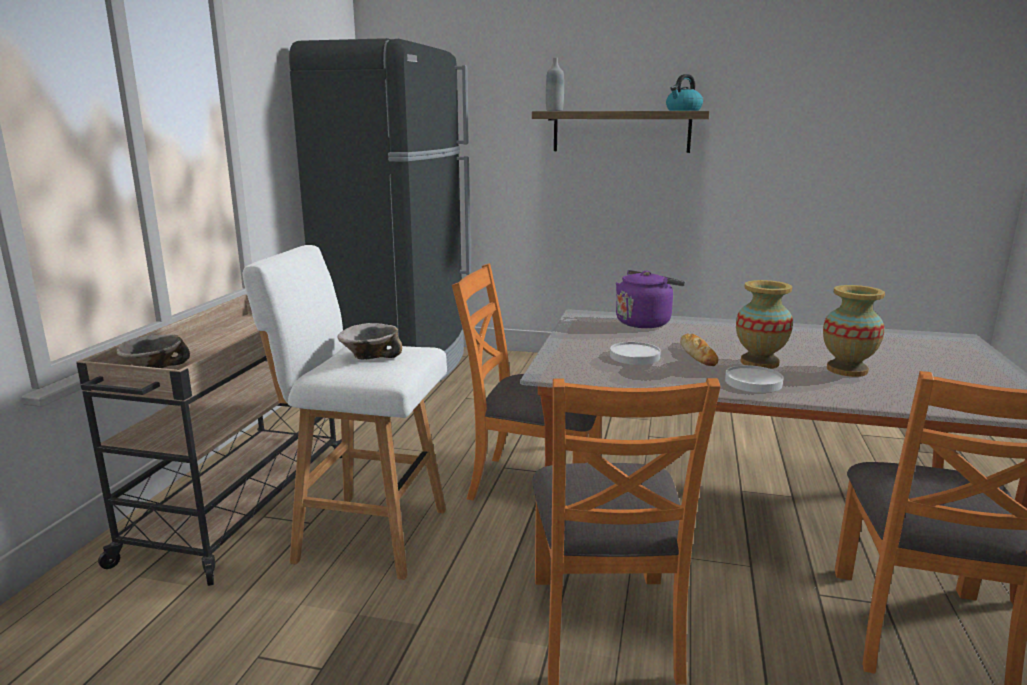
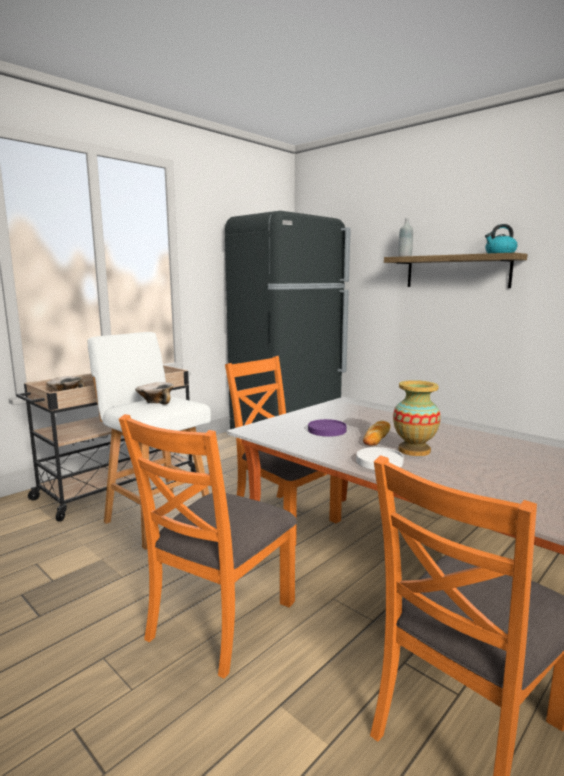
camera: 30 degrees right, 5 degrees down
white plate [610,342,661,365] -> purple plate [308,419,347,436]
purple kettle [616,270,685,328] -> none
vase [823,285,885,377] -> none

